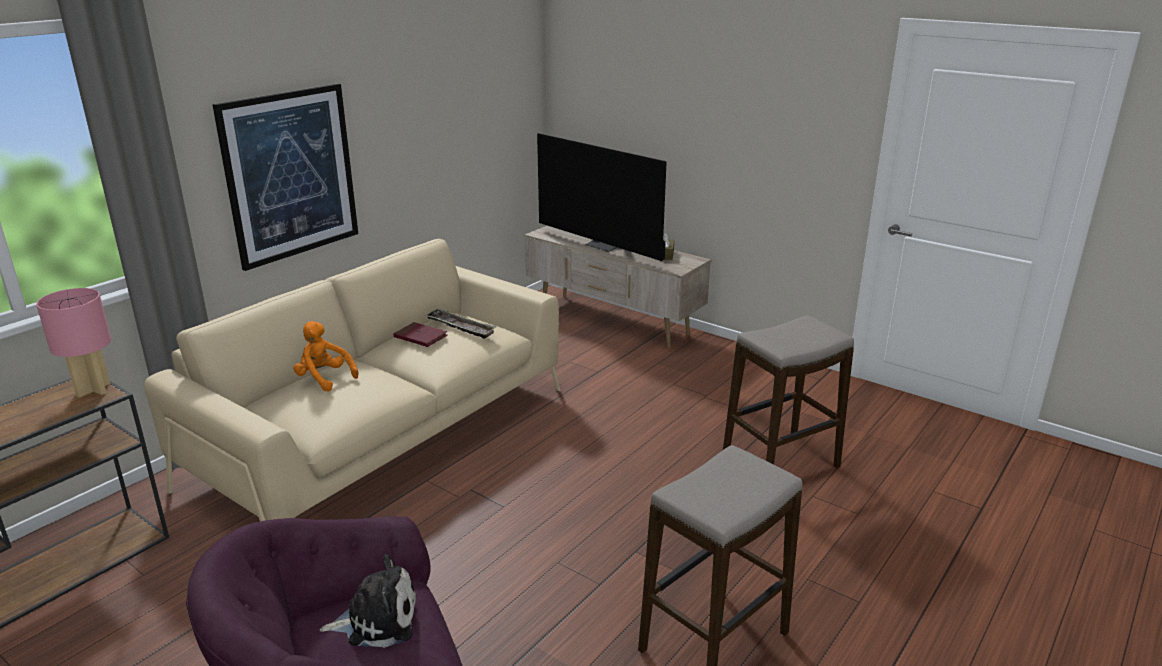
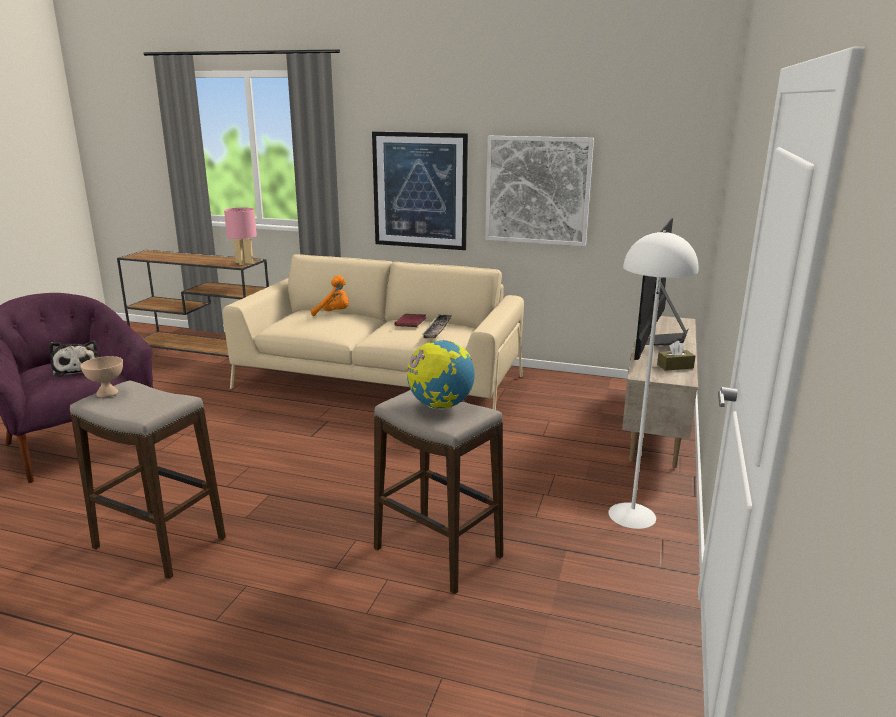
camera: 70 degrees right, 5 degrees down
orange plush toy [294,321,359,392] -> orange plush toy turned 90 degrees clockwise [311,275,349,316]
none -> beige bowl [81,356,123,398]
none -> globe [407,339,475,410]
none -> picture [485,136,594,246]
none -> white floor lamp [608,230,699,529]

